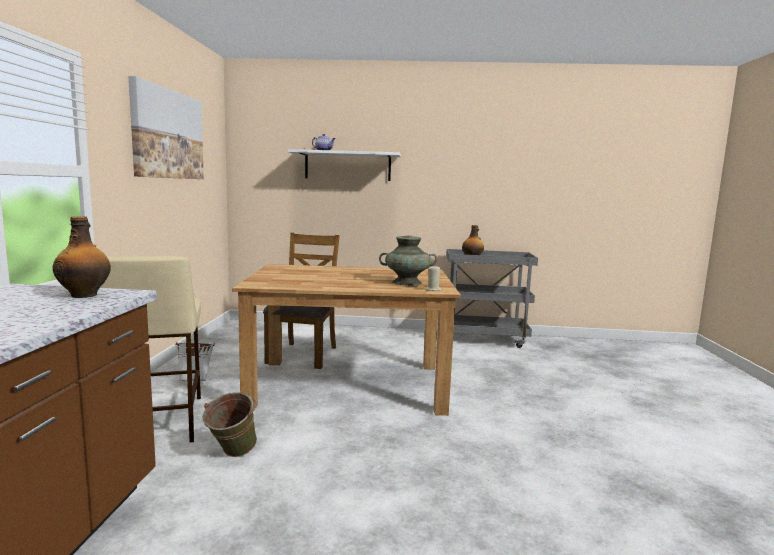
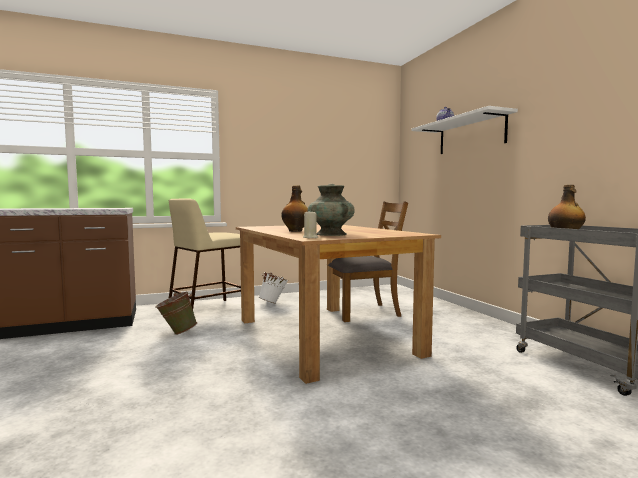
camera: 65 degrees right, 5 degrees down
bottle [53,216,111,298] -> bottle moved to [281,185,308,232]
picture [129,76,204,179] -> none

